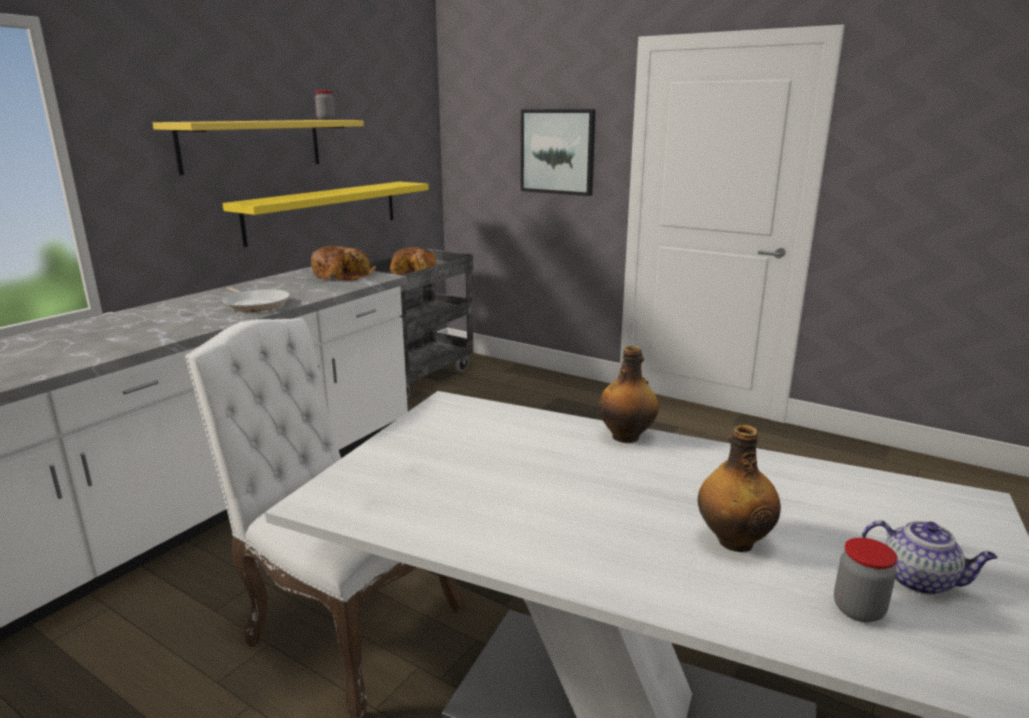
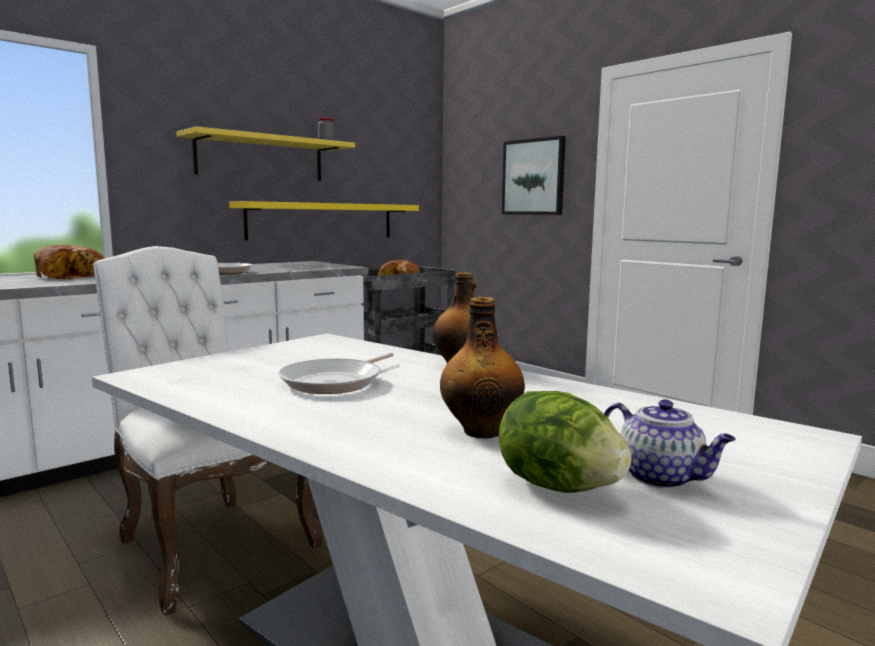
camera: 15 degrees right, 10 degrees down
bread [311,245,376,281] -> bread moved to [34,245,104,280]
jar [834,538,898,622] -> lettuce [499,391,631,493]
none -> frying pan [278,353,394,394]

